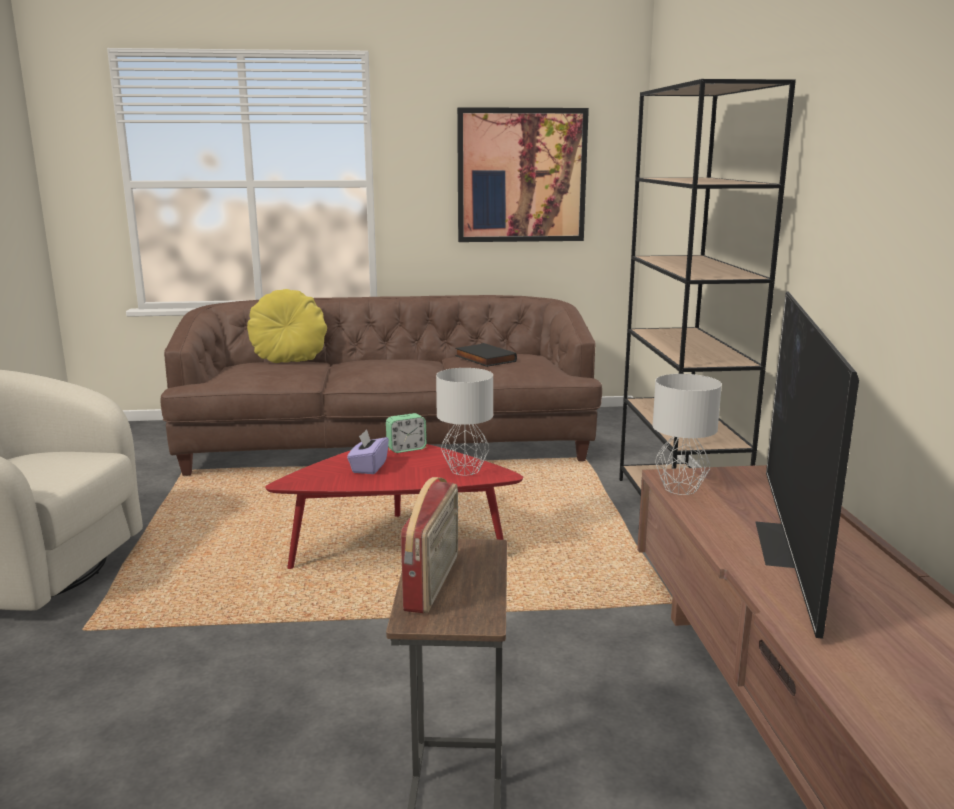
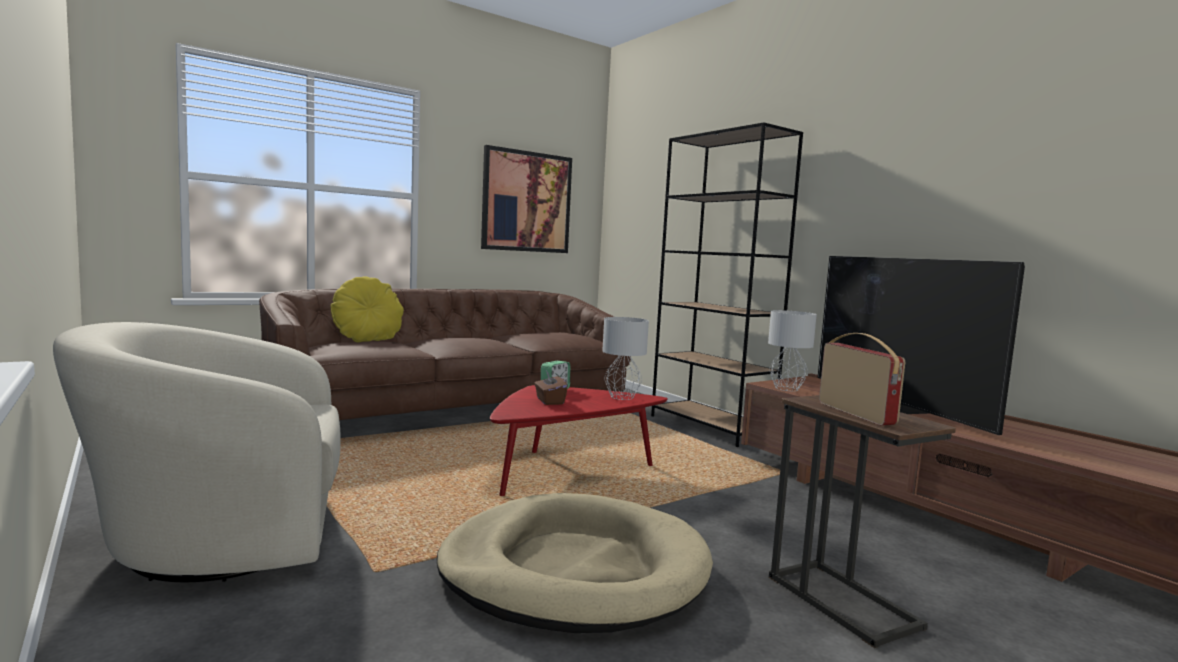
camera: 30 degrees left, 10 degrees down
purple tissue box [347,430,389,474] -> brown tissue box [534,371,568,405]
black book [455,343,517,367] -> none
none -> beige dog bed [437,493,713,633]

